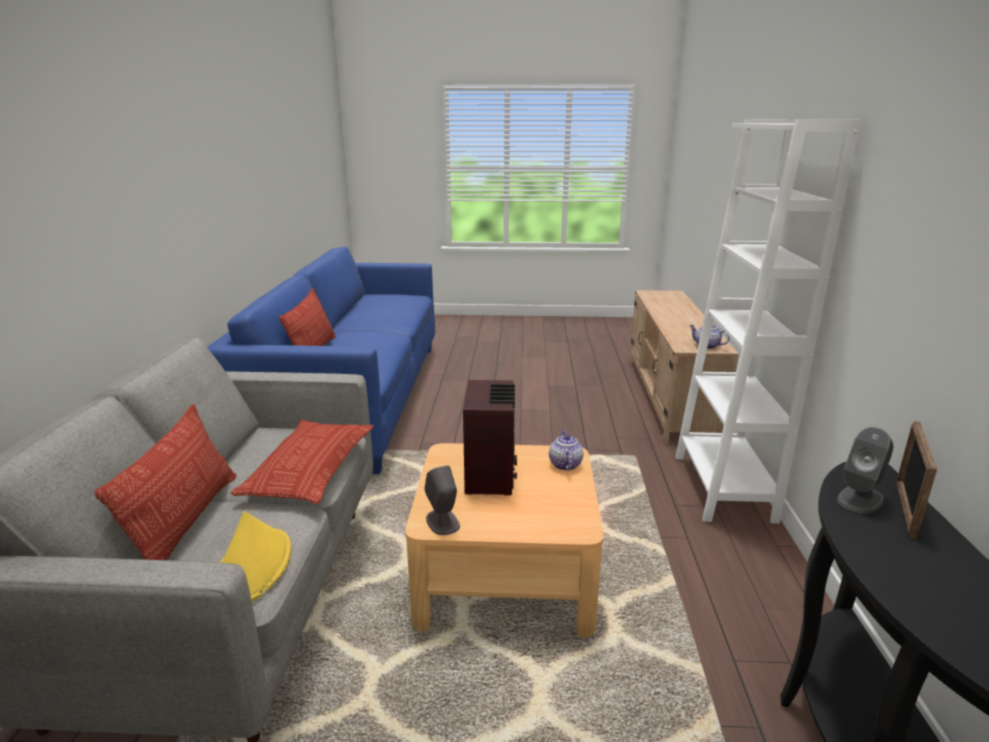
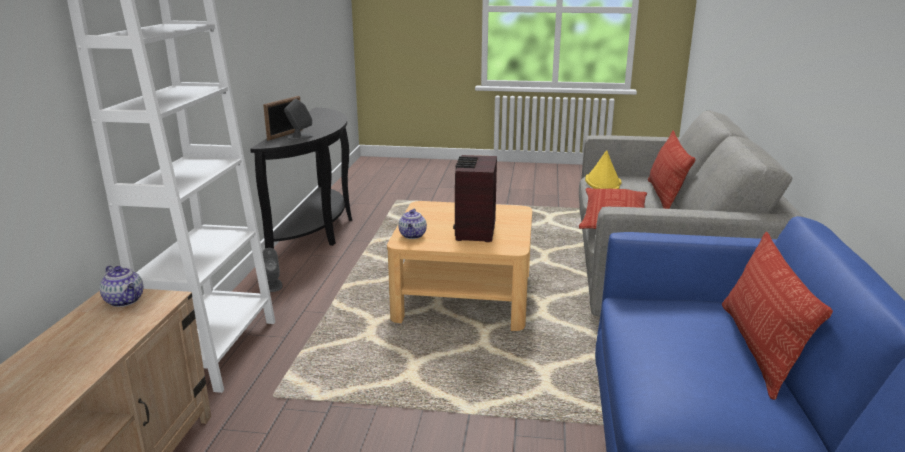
camera: 175 degrees left, 0 degrees up
grey speaker [424,466,460,535] -> grey speaker moved to [262,248,283,292]

